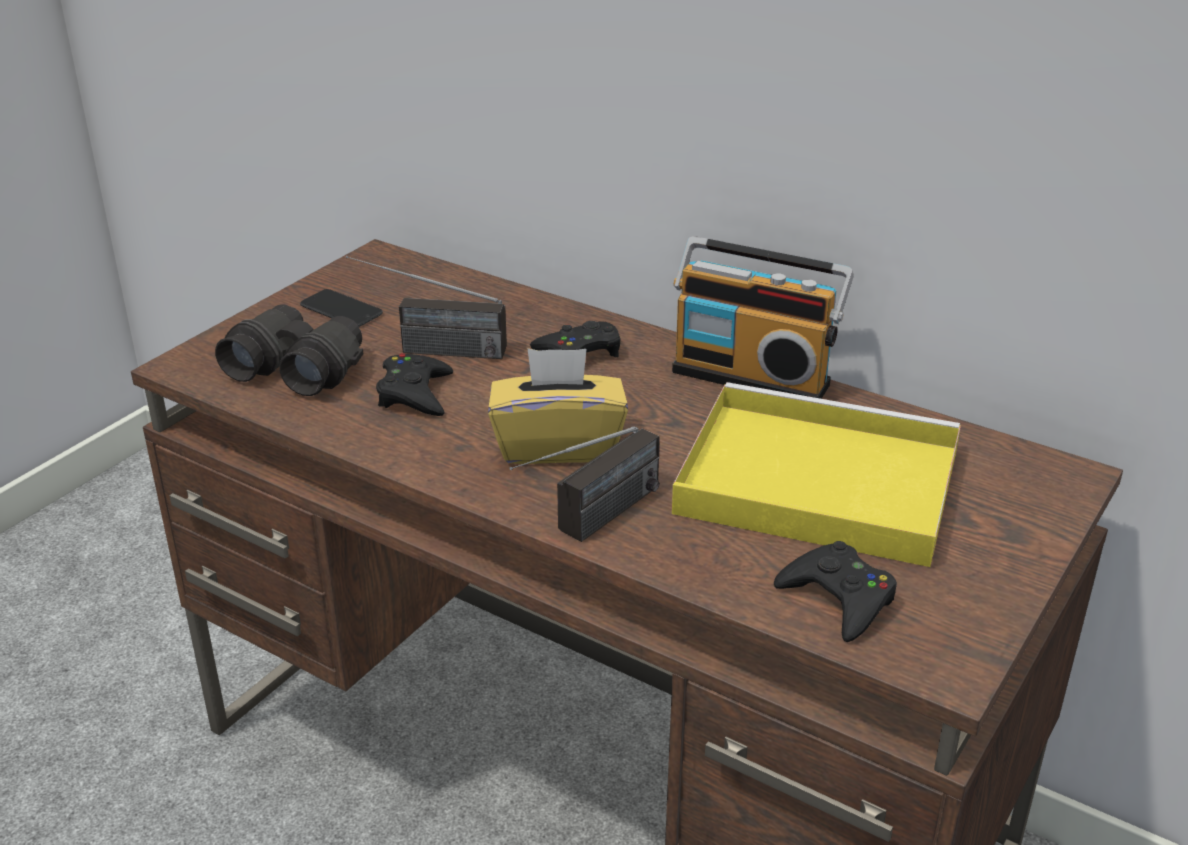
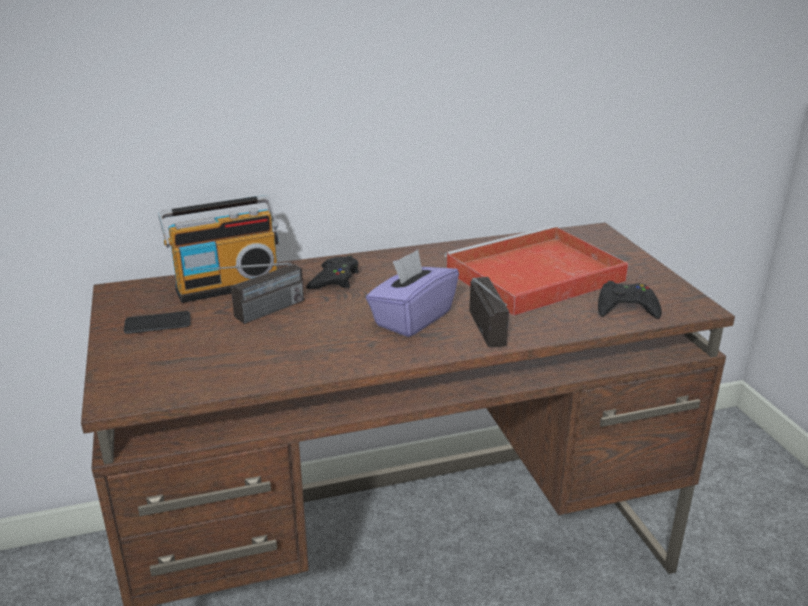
camera: 50 degrees left, 5 degrees down
black binoculars [215,304,363,396] -> none
black game controller [376,353,453,416] -> none
yellow tissue box [488,348,628,464] -> purple tissue box [366,249,459,337]
radio [672,236,854,399] -> radio moved to [158,195,279,303]
yellow tray [672,382,961,567] -> red tray [445,226,629,316]

